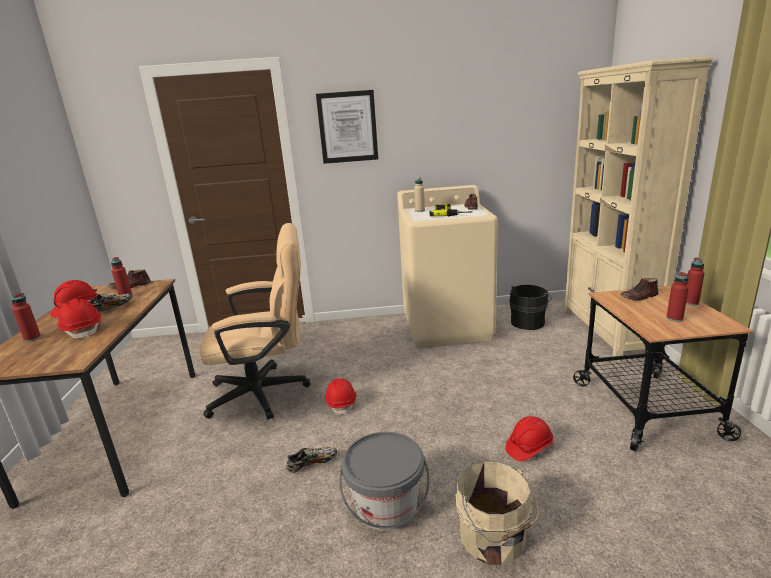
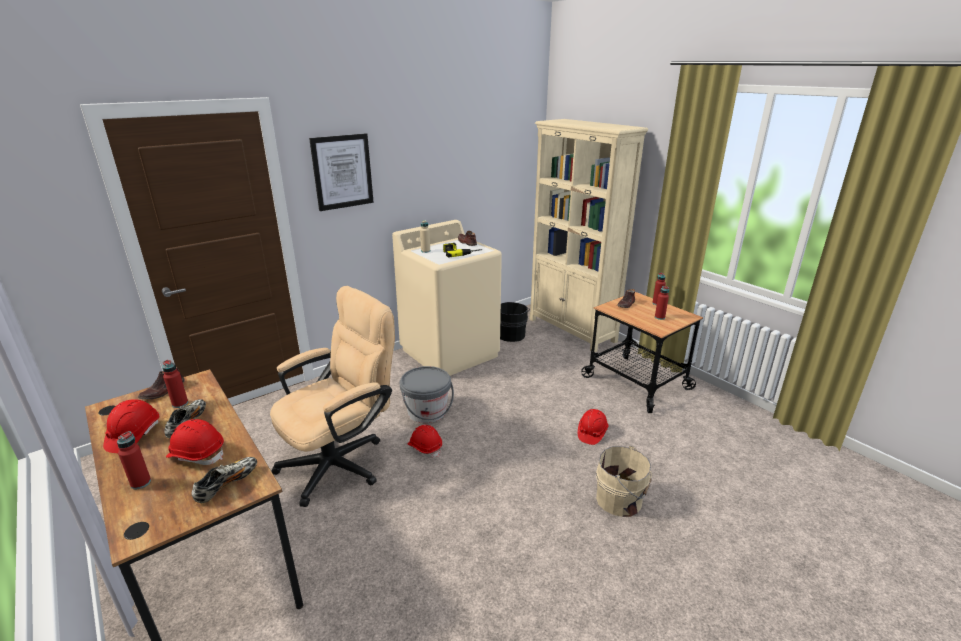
camera: 35 degrees left, 5 degrees up
shoe [285,447,337,473] -> shoe moved to [192,457,257,503]
grey bucket [340,432,429,531] -> grey bucket moved to [400,366,454,423]

